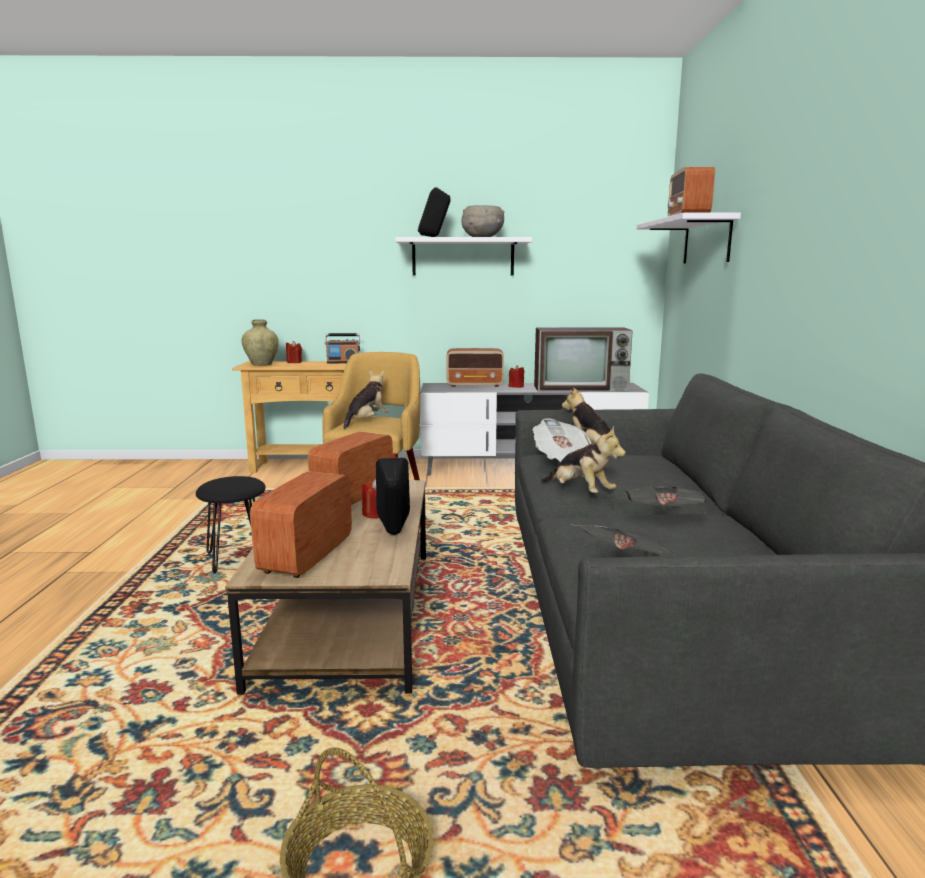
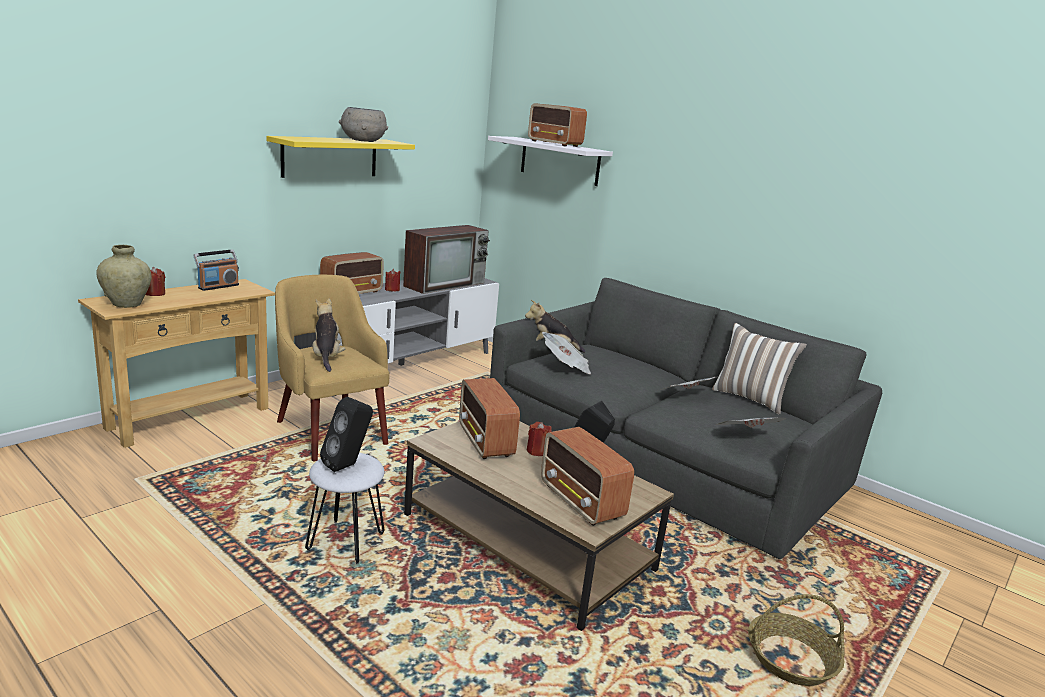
camera: 50 degrees left, 5 degrees up
black stool [196,476,266,574] -> white stool [305,453,384,564]
white shelf [395,237,532,275] -> yellow shelf [266,136,415,178]
black speaker [418,187,451,237] -> black speaker moved to [320,397,373,472]
plush toy [541,426,626,493] -> none
none -> pillow [712,323,807,414]

